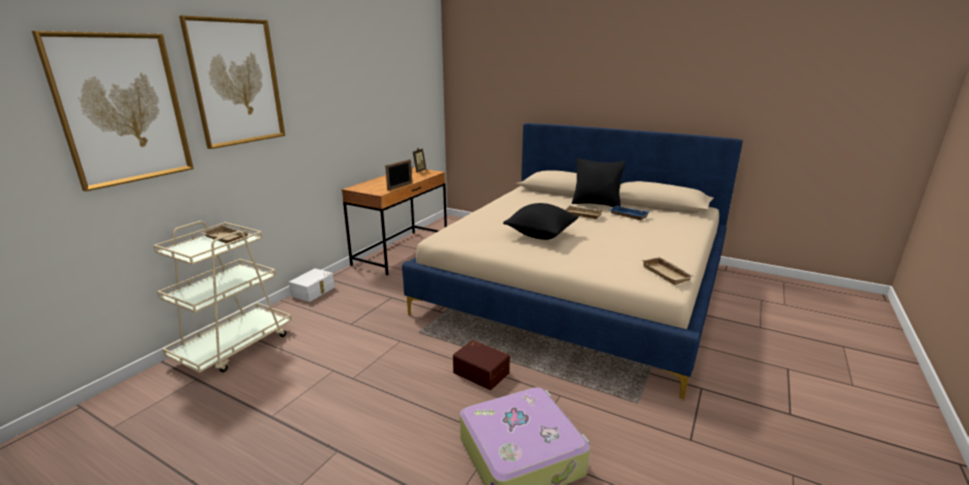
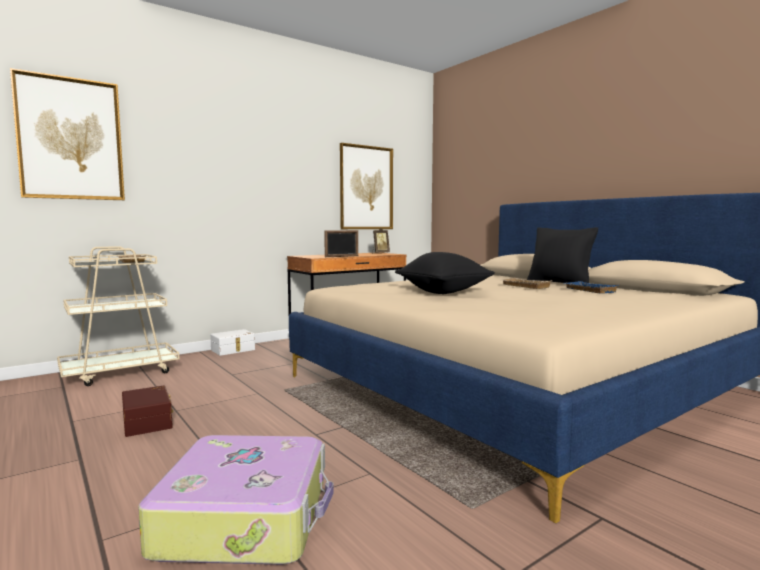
camera: 25 degrees right, 15 degrees down
picture [179,15,285,149] -> picture moved to [340,143,393,229]
brown storage box [453,340,510,390] -> brown storage box moved to [122,385,173,437]
beige tray [642,257,695,285] -> none

